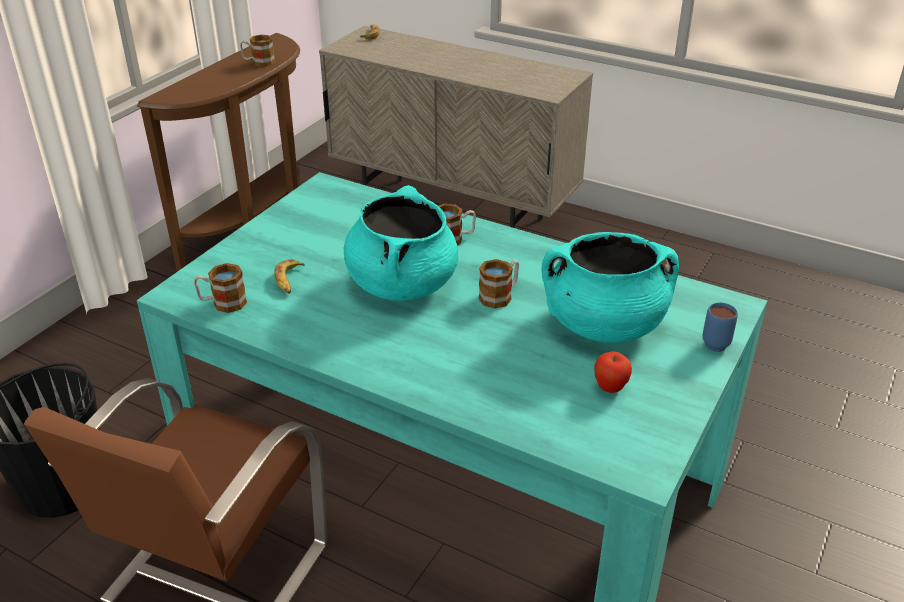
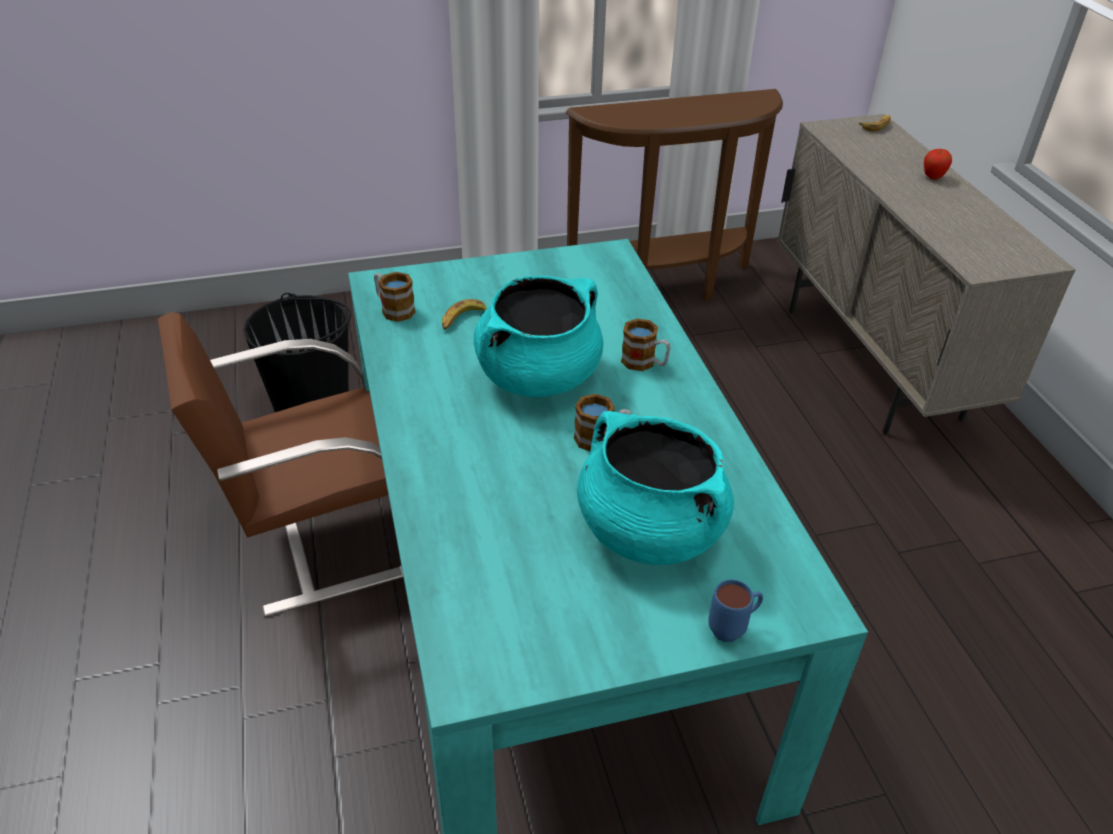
camera: 45 degrees right, 5 degrees up
mug [240,35,275,67] -> none
apple [594,351,632,393] -> apple moved to [924,149,952,180]

